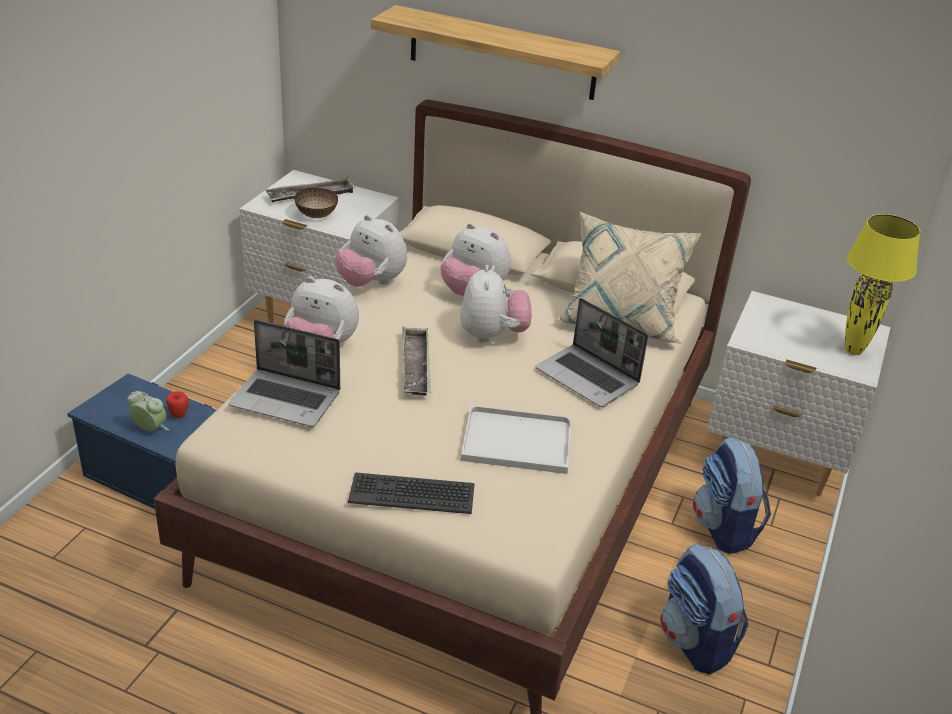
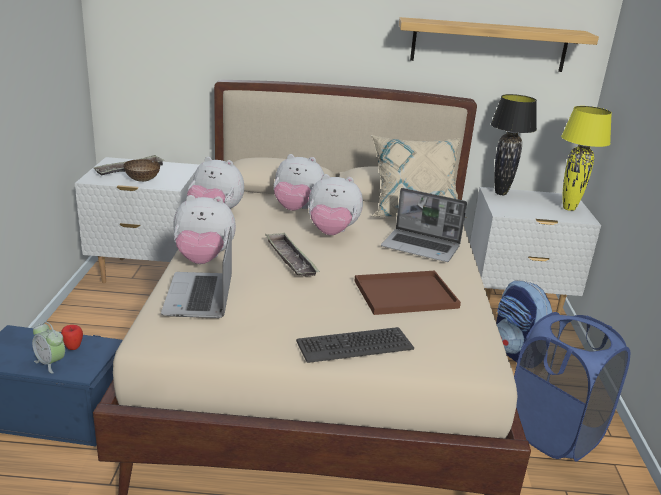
camera: 20 degrees left, 10 degrees down
alarm clock [127,391,169,431] -> alarm clock turned 150 degrees counterclockwise [32,322,65,374]
laptop [228,320,340,427] -> laptop turned 90 degrees clockwise [161,226,232,318]
shelf [371,5,620,100] -> shelf moved to [399,17,599,72]
plush toy [460,265,532,343] -> plush toy turned 120 degrees clockwise [309,174,363,235]
white tray [460,405,572,474] -> brown tray [354,271,461,315]
backpack [660,543,748,675] -> blue laundry basket [514,312,630,462]
none -> black table lamp [491,94,537,195]

